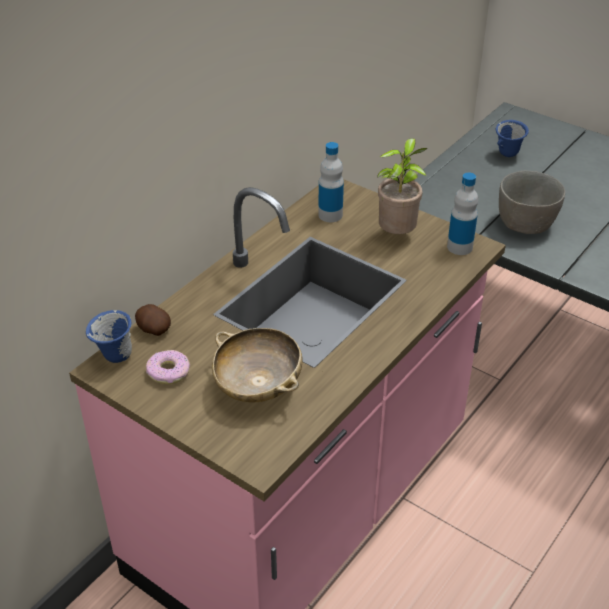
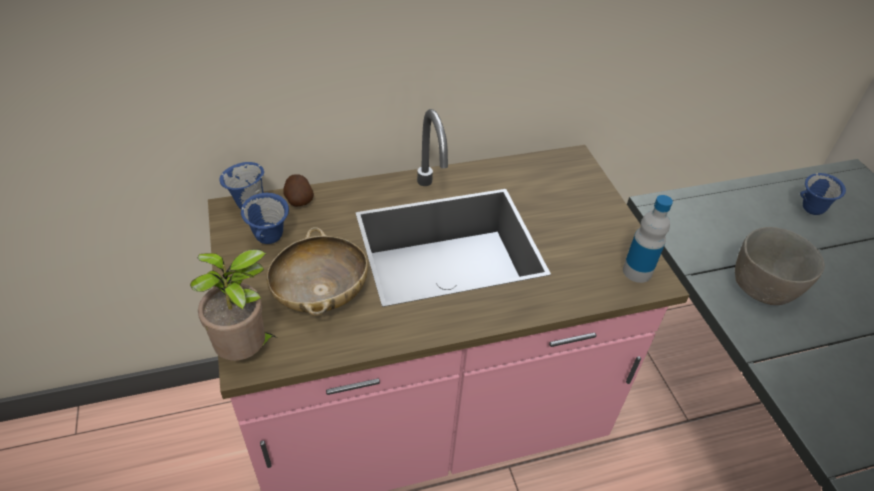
camera: 35 degrees right, 5 degrees up
donut [146,350,190,384] -> blue mug [241,193,289,244]
bottle [318,142,344,222] -> none
potted plant [377,138,427,234] -> potted plant moved to [190,249,277,361]

